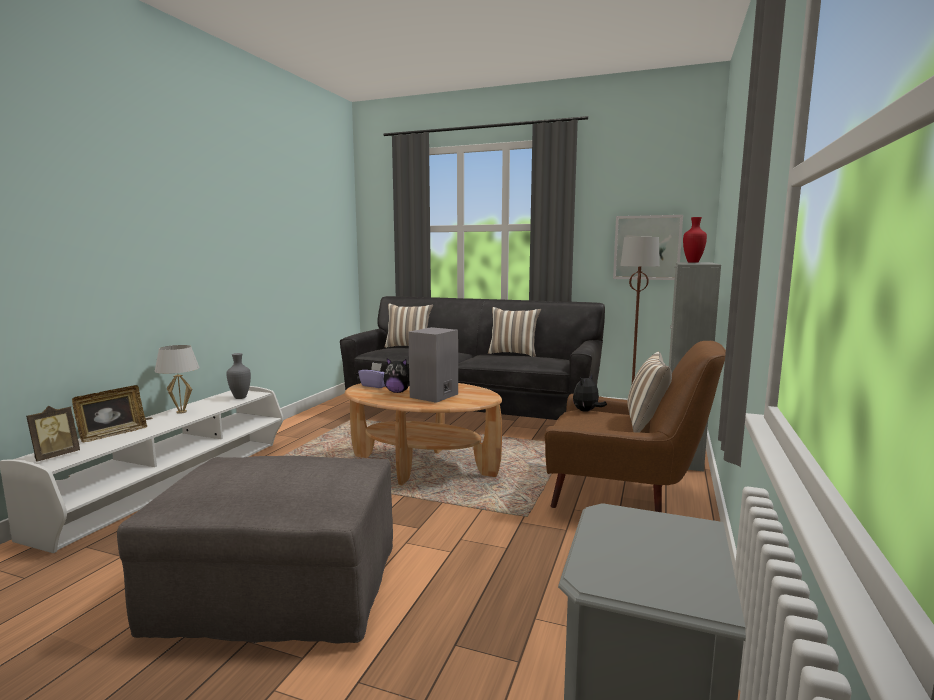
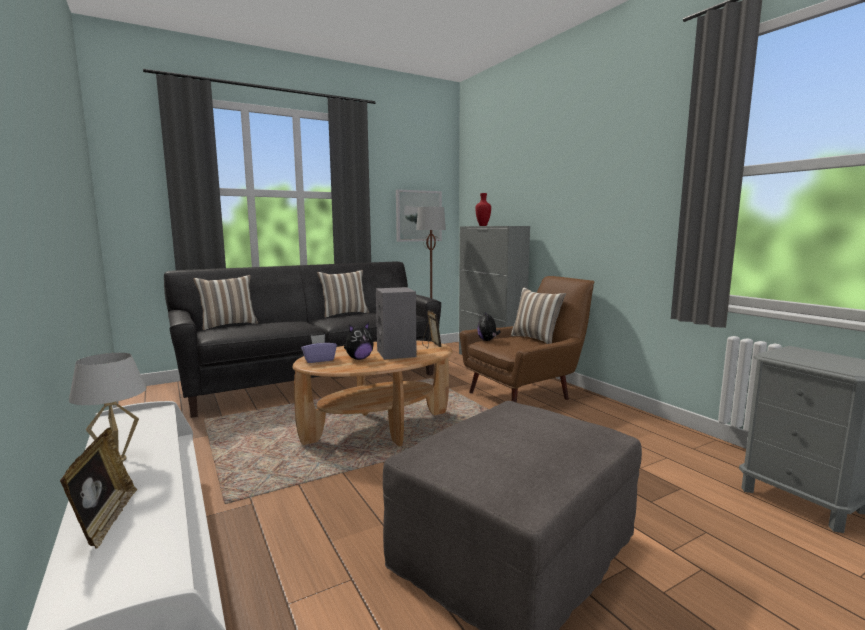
camera: 50 degrees left, 0 degrees up
picture frame [26,406,80,462] -> picture frame moved to [422,310,442,348]
grey vase [226,353,251,399] -> none

